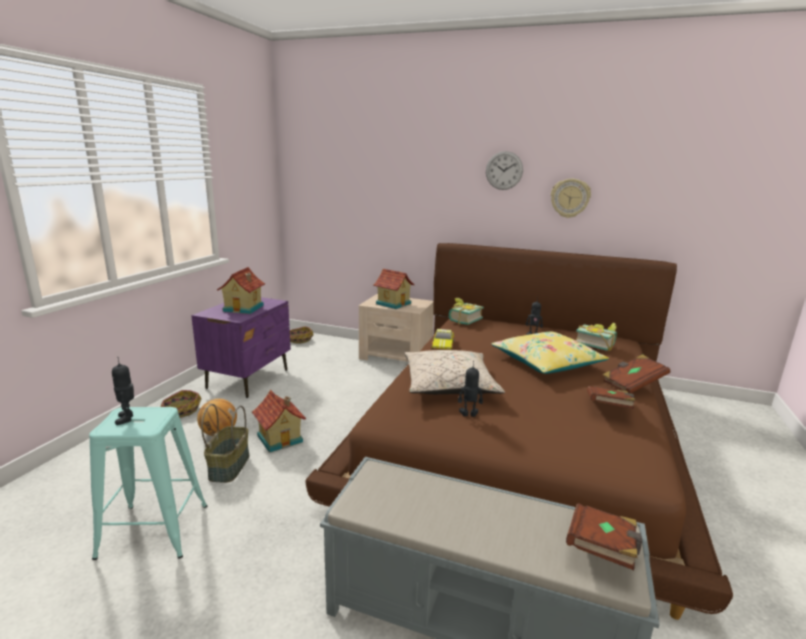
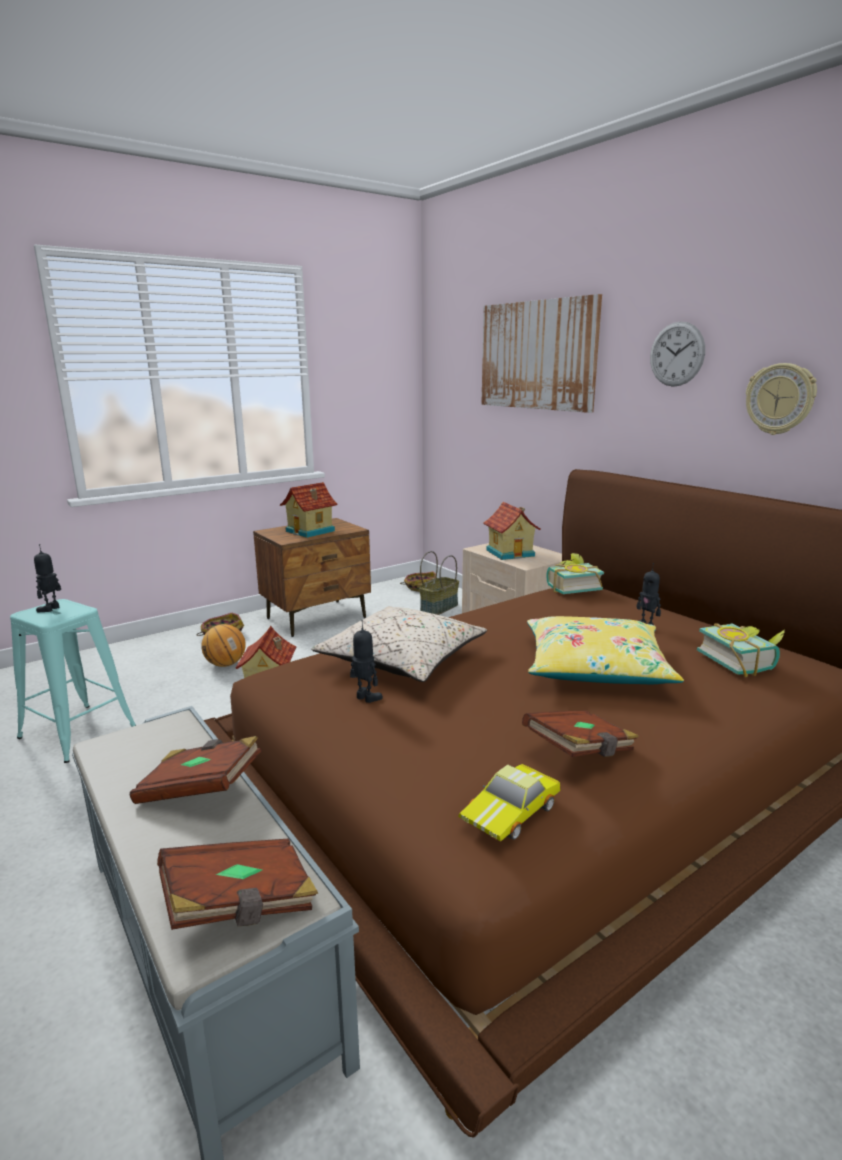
camera: 35 degrees right, 0 degrees up
purple nightstand [191,297,291,398] -> brown nightstand [253,518,371,637]
basket [201,404,249,483] -> basket moved to [419,551,459,615]
toy car [431,329,454,350] -> toy car moved to [458,764,561,841]
brown book [602,354,670,393] -> brown book moved to [130,736,262,804]
none -> picture [481,294,602,413]

